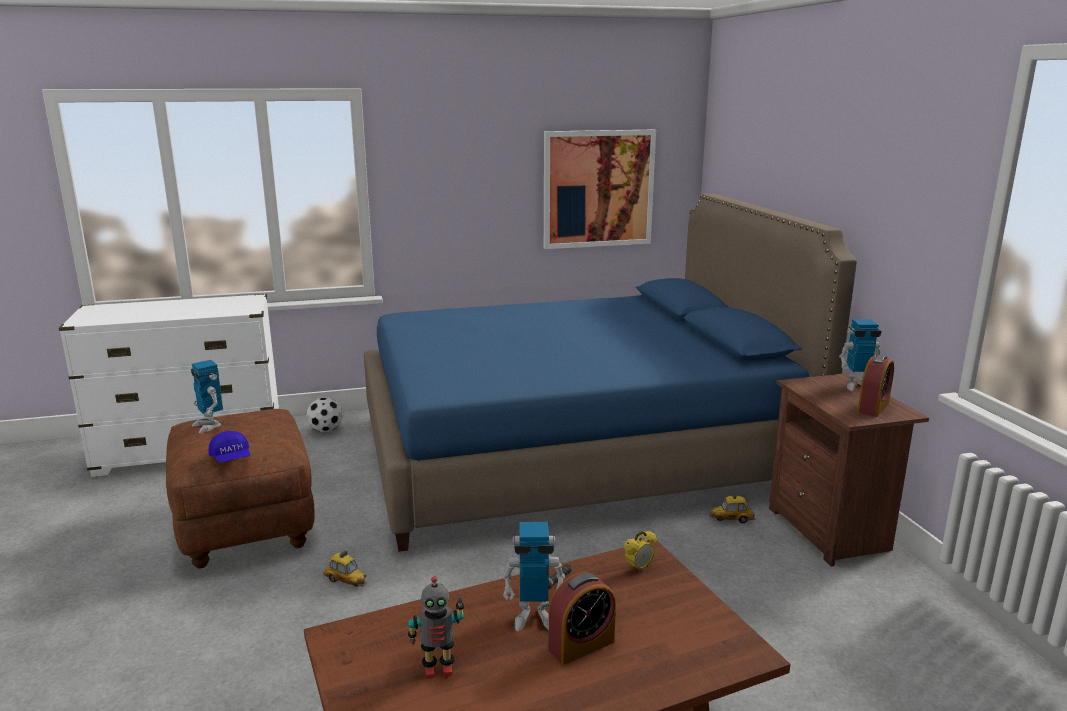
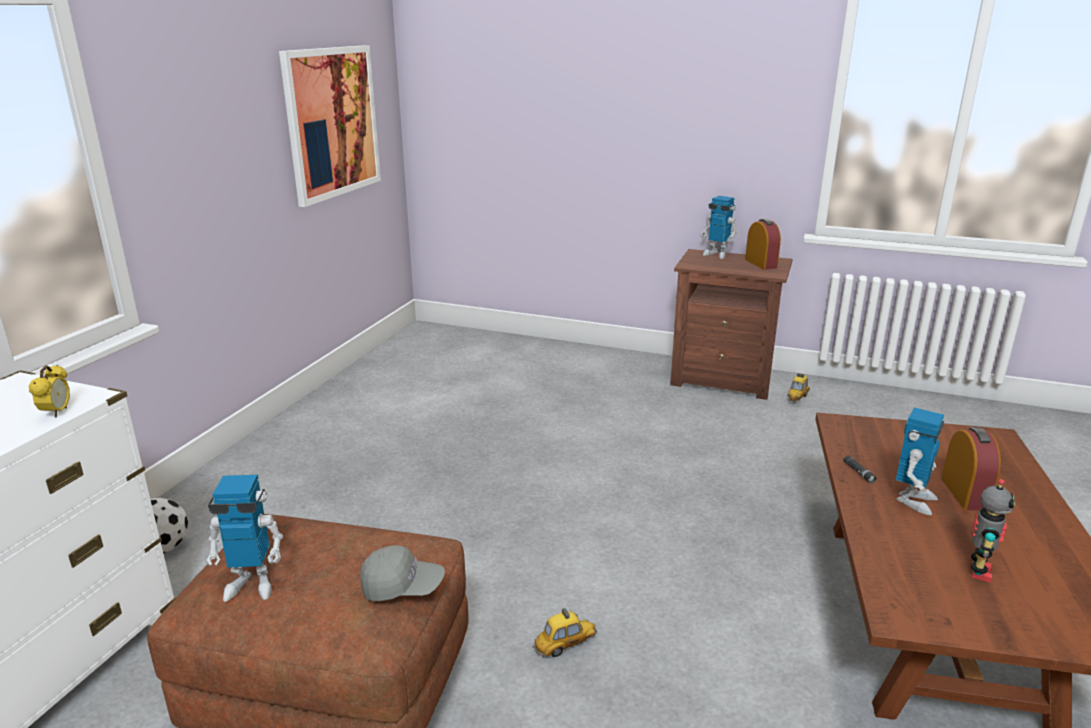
camera: 55 degrees left, 5 degrees up
blue cap [209,431,250,463] -> grey cap [360,545,445,601]
blue bed [364,193,857,552] -> none
alarm clock [624,531,657,573] -> alarm clock moved to [29,365,70,418]
toy car [709,492,755,523] -> toy car moved to [787,373,810,403]
toy robot [839,319,882,391] -> toy robot turned 90 degrees clockwise [701,196,737,259]

